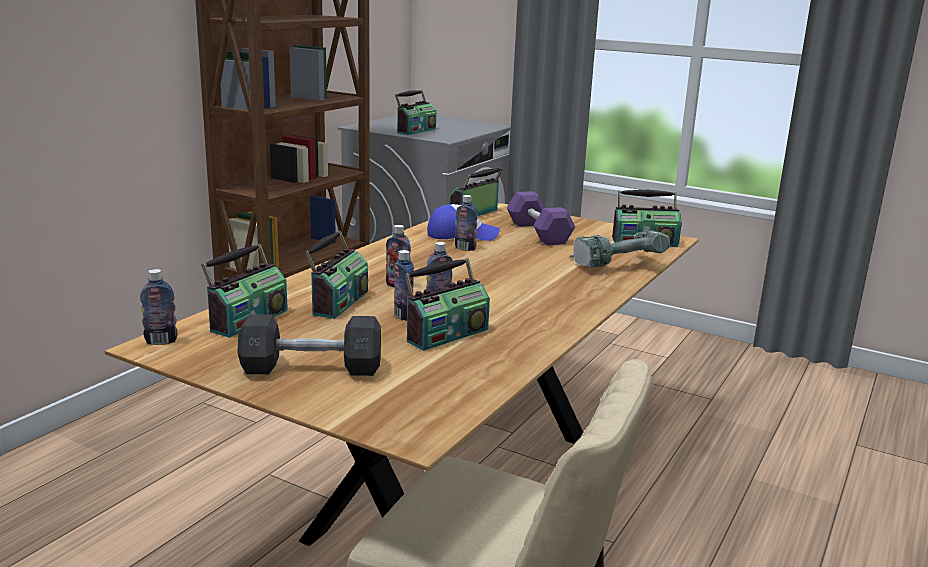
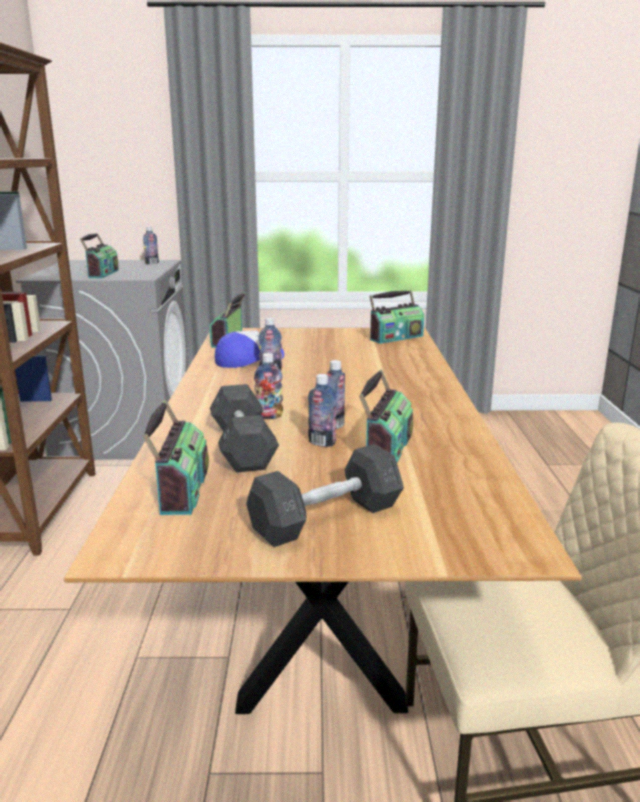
camera: 30 degrees left, 0 degrees up
bottle [140,269,178,345] -> bottle moved to [143,227,159,264]
radio [305,231,368,319] -> grey dumbbell [210,384,279,473]
purple dumbbell [507,191,575,245] -> none
power drill [570,230,670,267] -> none

